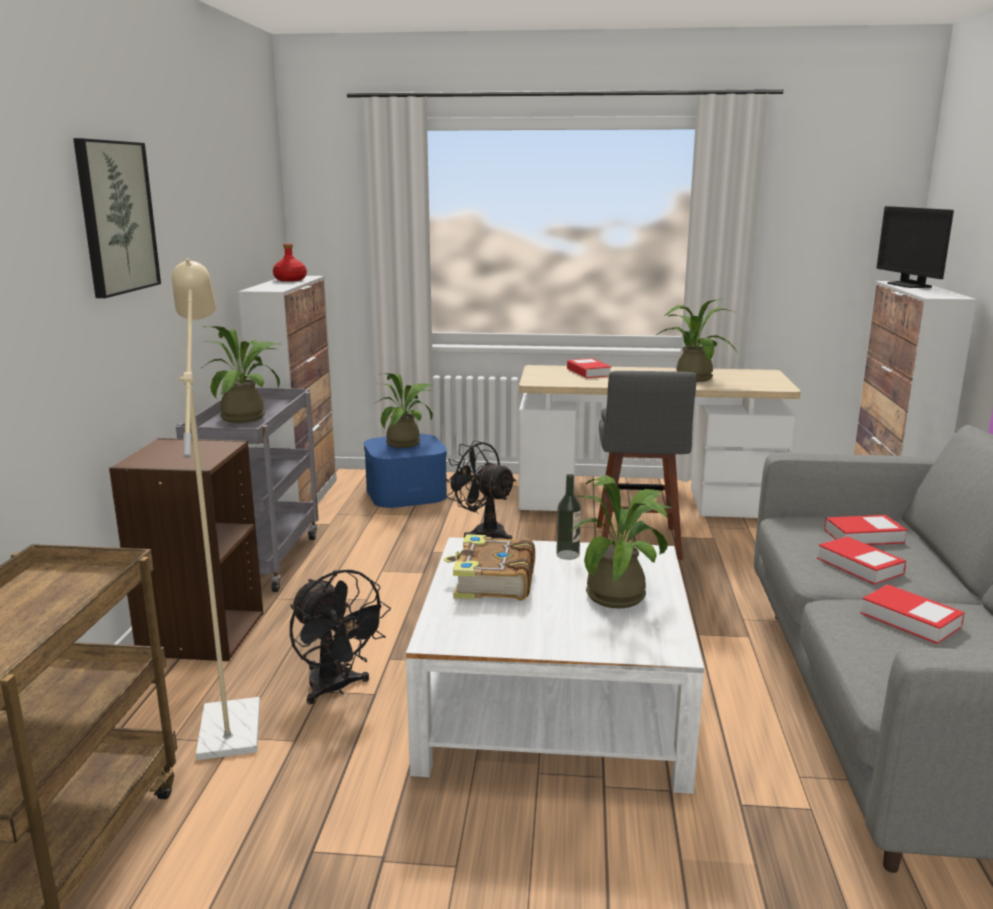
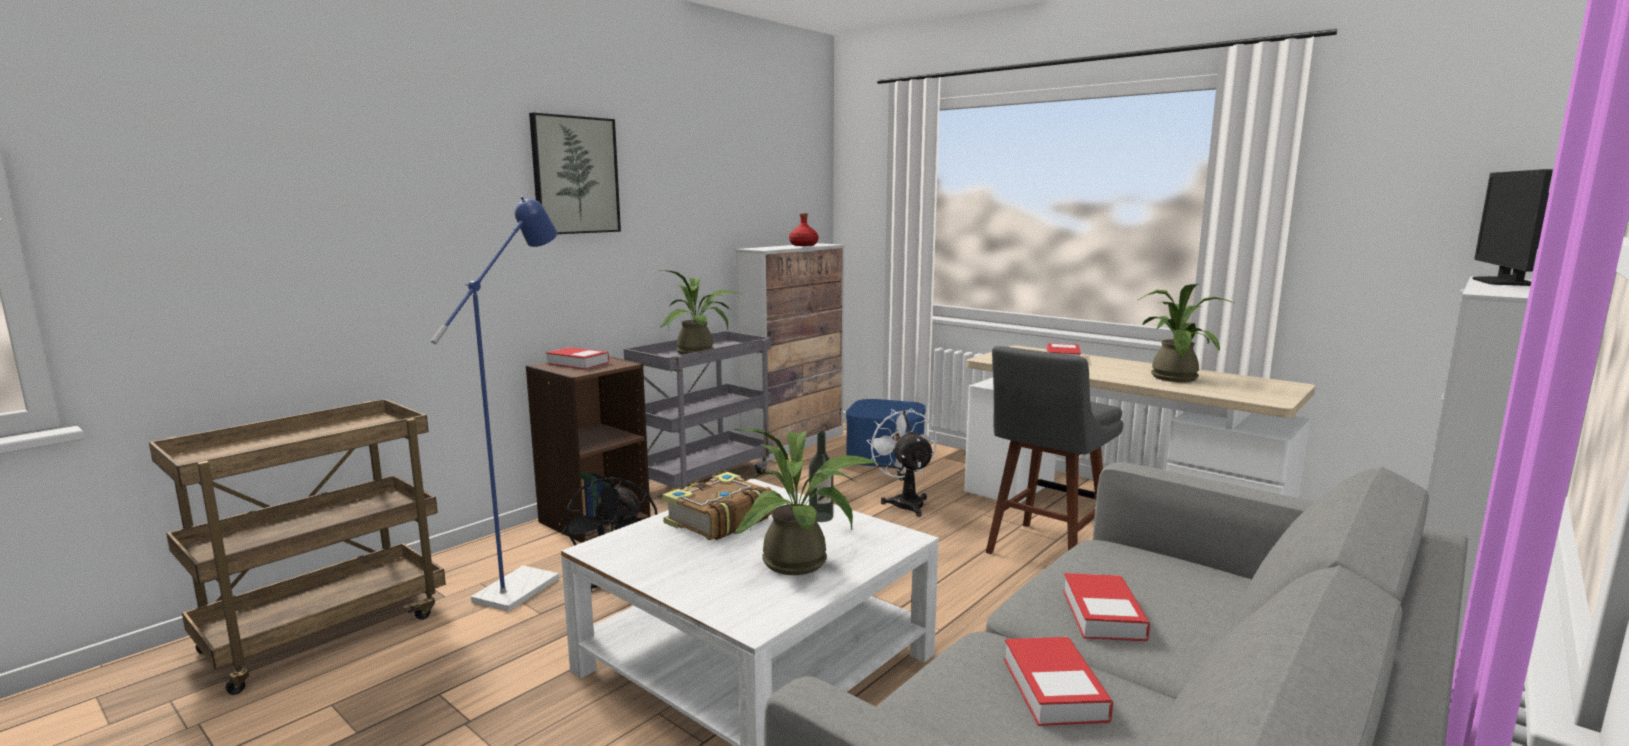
camera: 35 degrees right, 5 degrees down
beige floor lamp [172,258,260,760] -> blue floor lamp [431,196,559,612]
potted plant [374,373,433,448] -> none
black fan [443,440,517,539] -> white fan [867,409,937,517]
book [824,515,907,545] -> book moved to [546,347,609,369]

